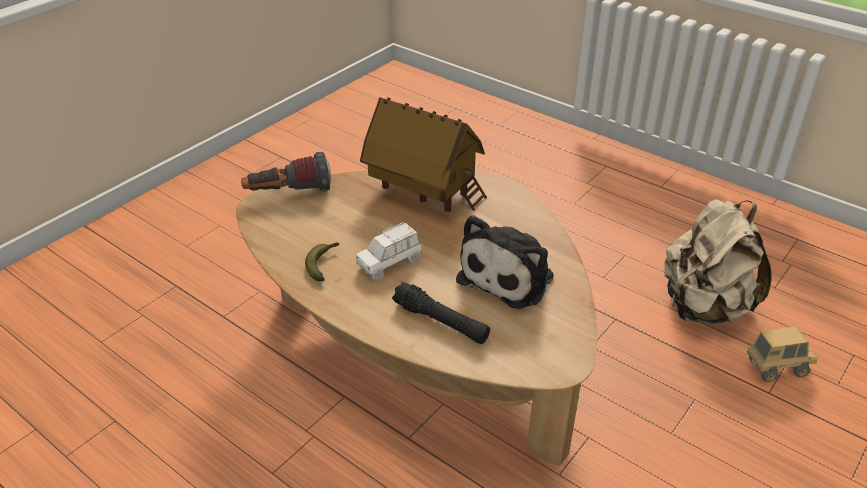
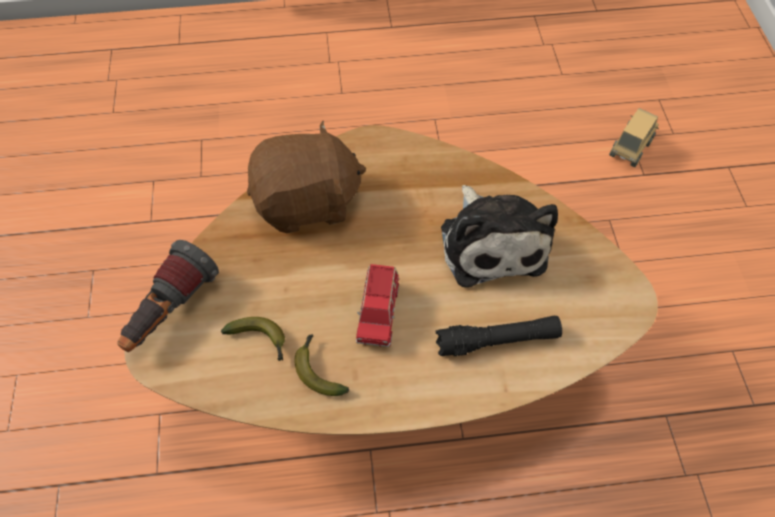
camera: 45 degrees left, 20 degrees up
white toy car [356,222,421,280] -> red toy car [356,264,399,347]
toy house [360,97,487,212] -> brown plush toy [247,121,366,233]
beige backpack [664,199,772,324] -> none
none -> banana [221,317,285,361]

